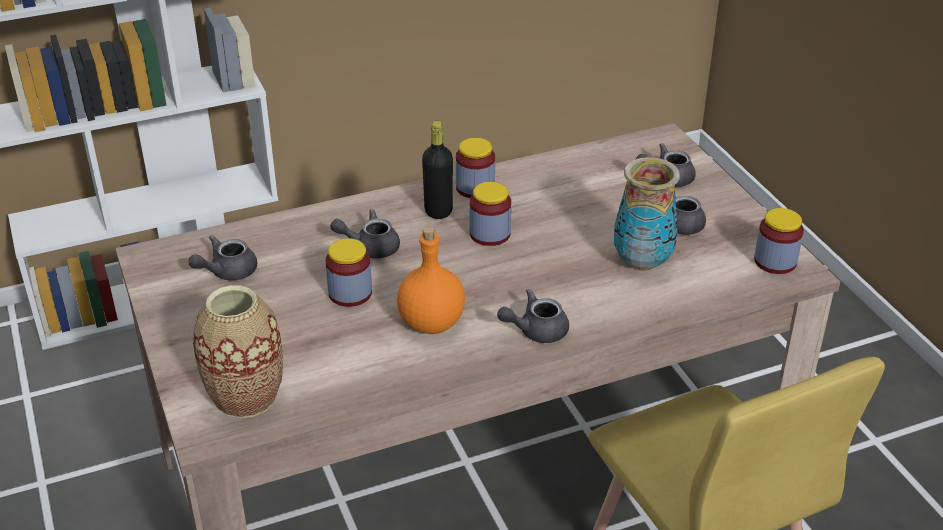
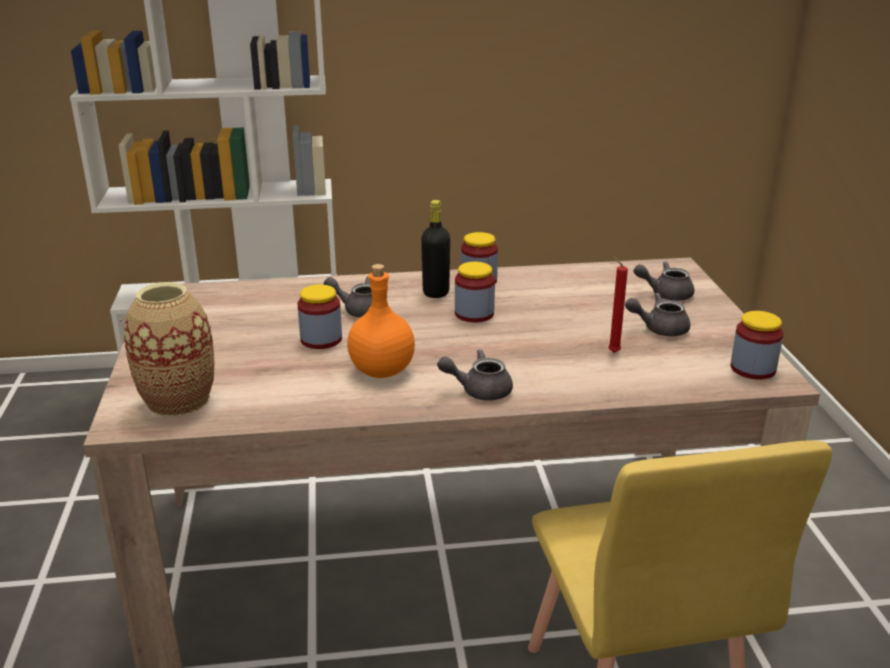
camera: 15 degrees right, 10 degrees down
grey teapot [188,235,257,281] -> none
vase [614,157,680,271] -> red candle [608,256,628,353]

